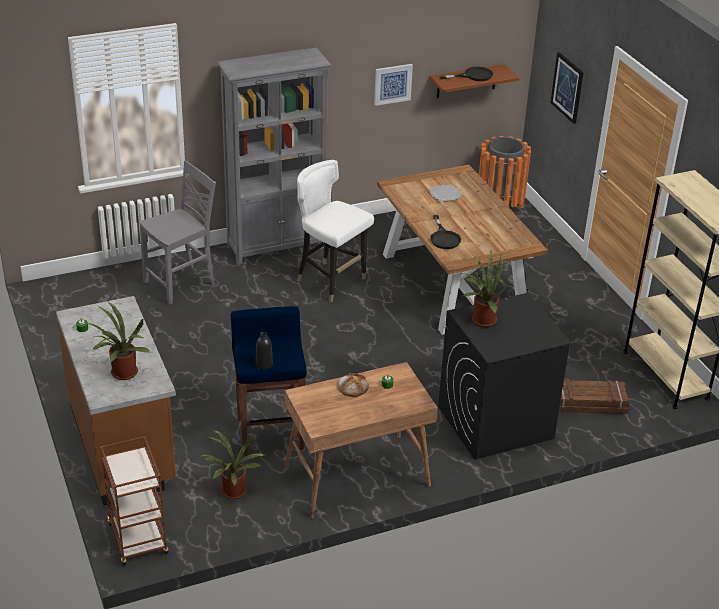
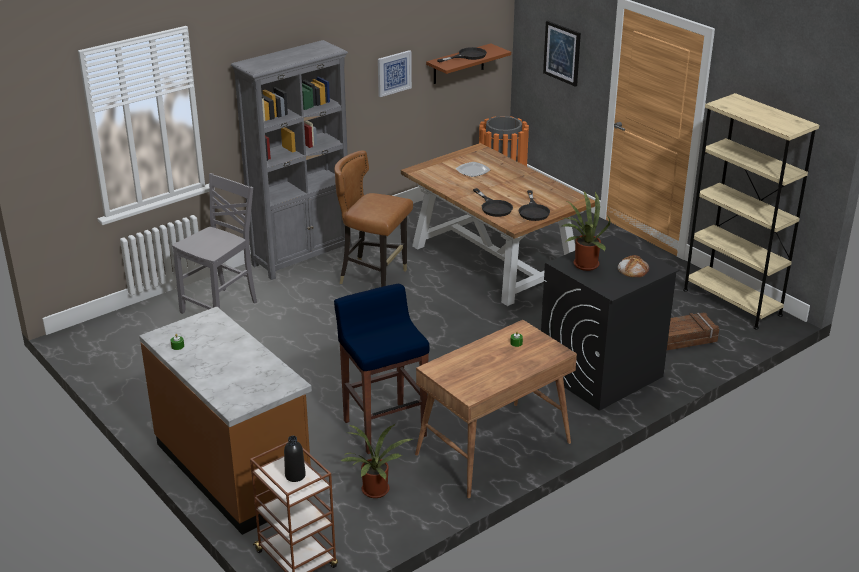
camera: 15 degrees left, 5 degrees down
potted plant [84,302,150,380] -> none
black bottle [256,332,273,370] -> black bottle moved to [284,436,306,482]
white chair [297,160,374,302] -> brown chair [334,150,413,287]
bread [337,373,369,397] -> bread moved to [618,255,649,277]
none -> black frying pan [519,190,550,221]

